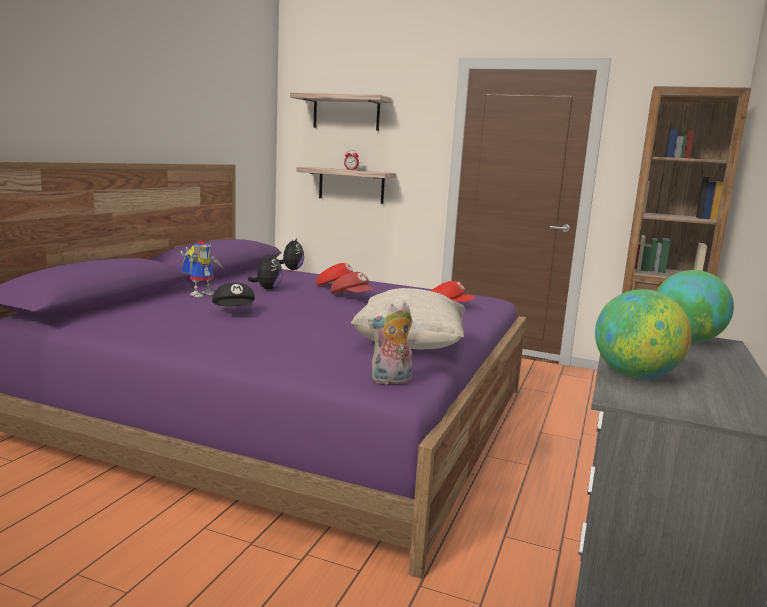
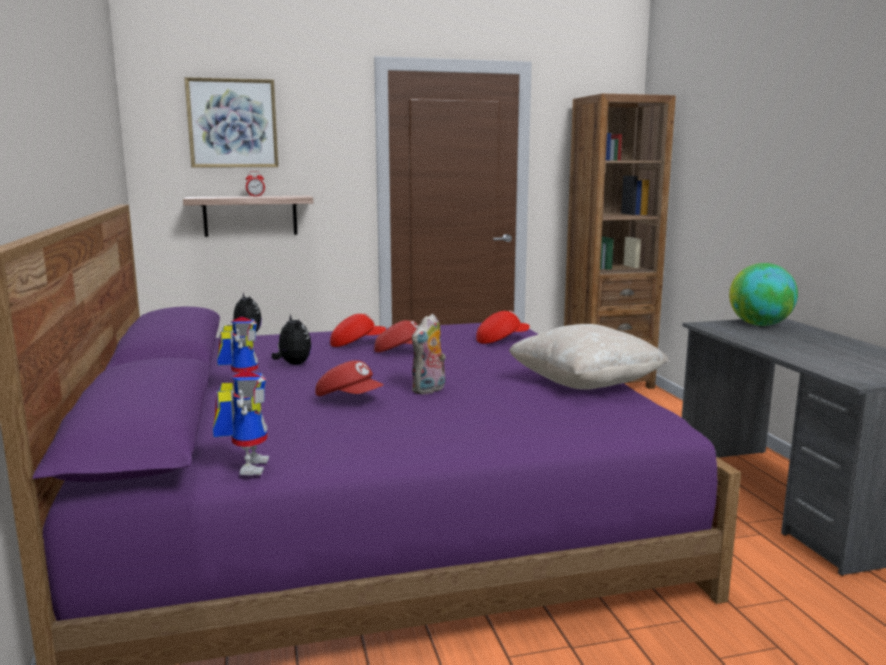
camera: 35 degrees left, 0 degrees up
black cap [212,283,255,306] -> red cap [315,361,384,396]
shelf [290,92,392,131] -> picture [184,77,278,167]
plush toy [368,300,413,384] -> plush toy moved to [411,314,446,395]
globe [595,289,692,379] -> none
none -> toy robot [213,371,269,475]

